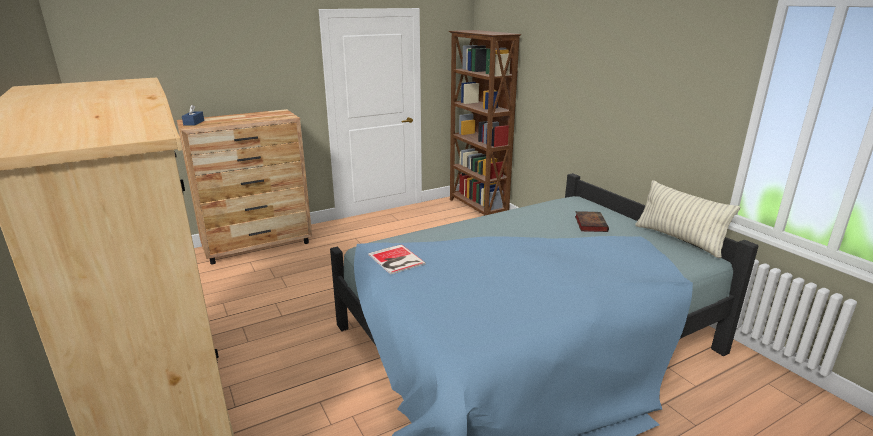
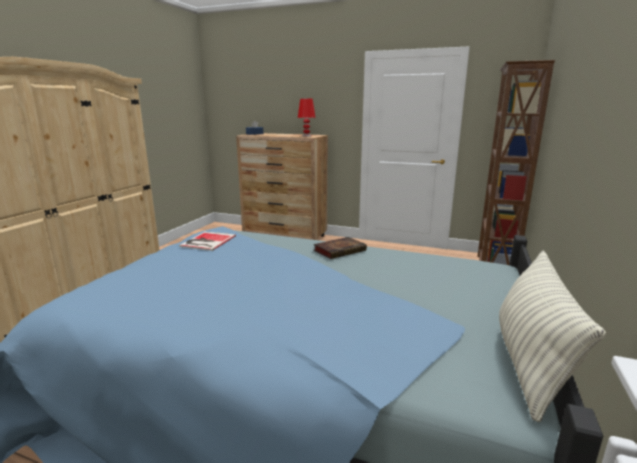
camera: 50 degrees right, 5 degrees down
book [575,211,609,232] -> book moved to [314,237,367,259]
none -> red table lamp [298,99,316,137]

